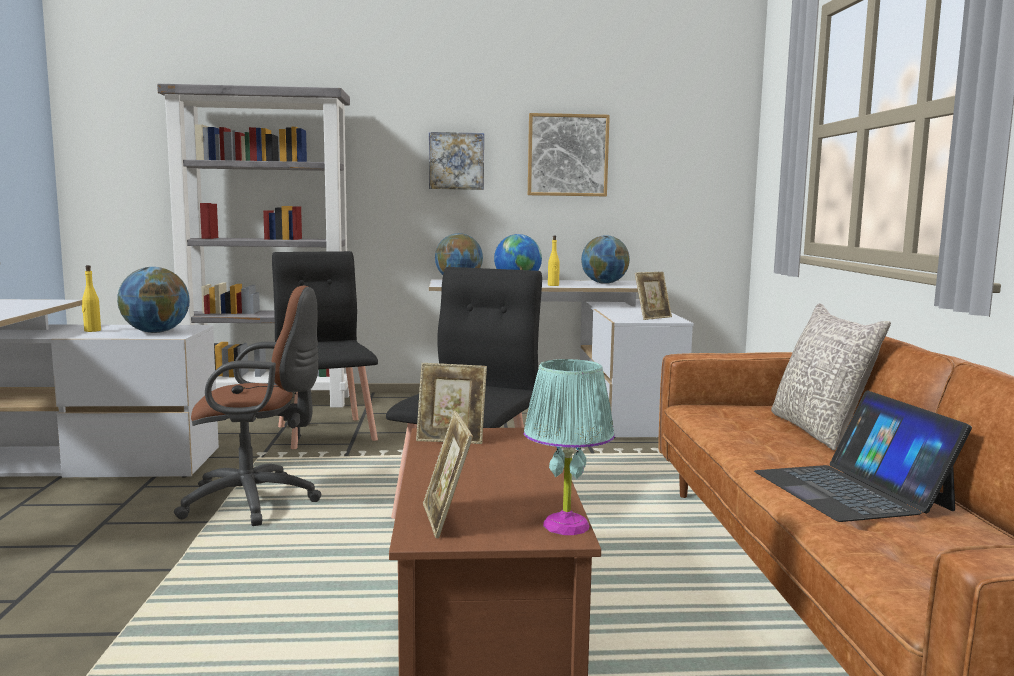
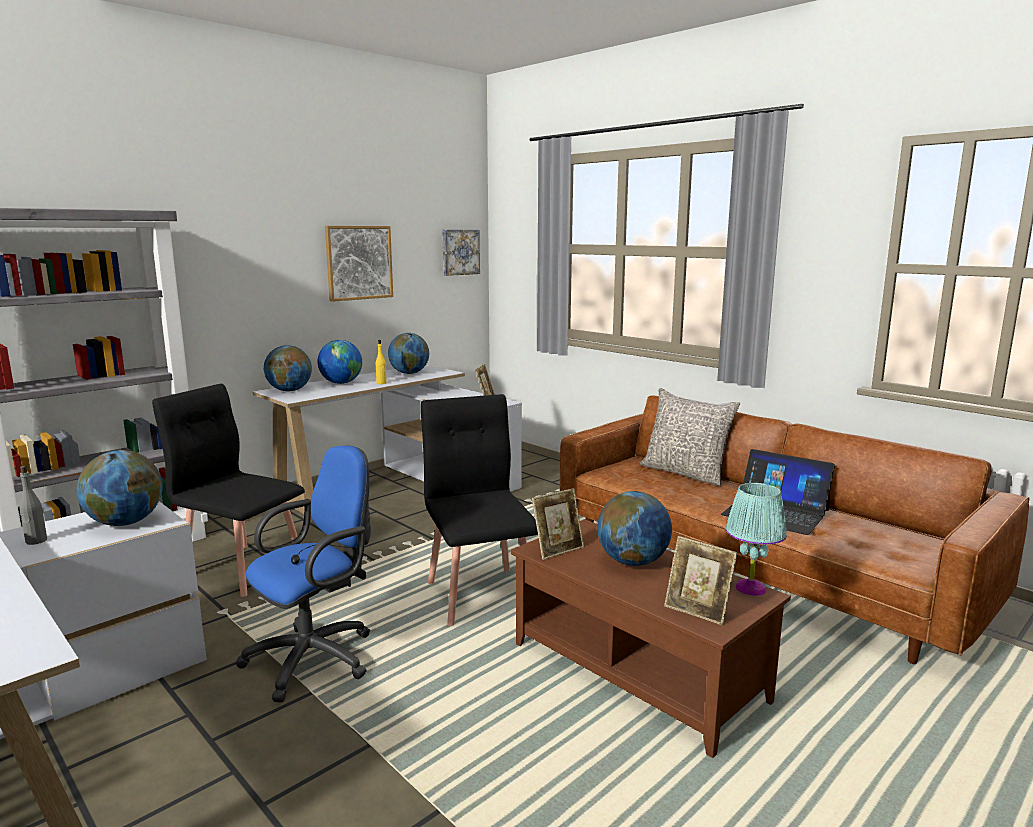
camera: 40 degrees left, 5 degrees up
yellow bottle [82,265,101,332] -> grey bottle [19,466,47,545]
brown office chair [174,286,321,526] -> blue office chair [236,446,371,703]
picture [429,132,484,190] -> picture moved to [442,230,480,276]
none -> globe [597,491,672,566]

